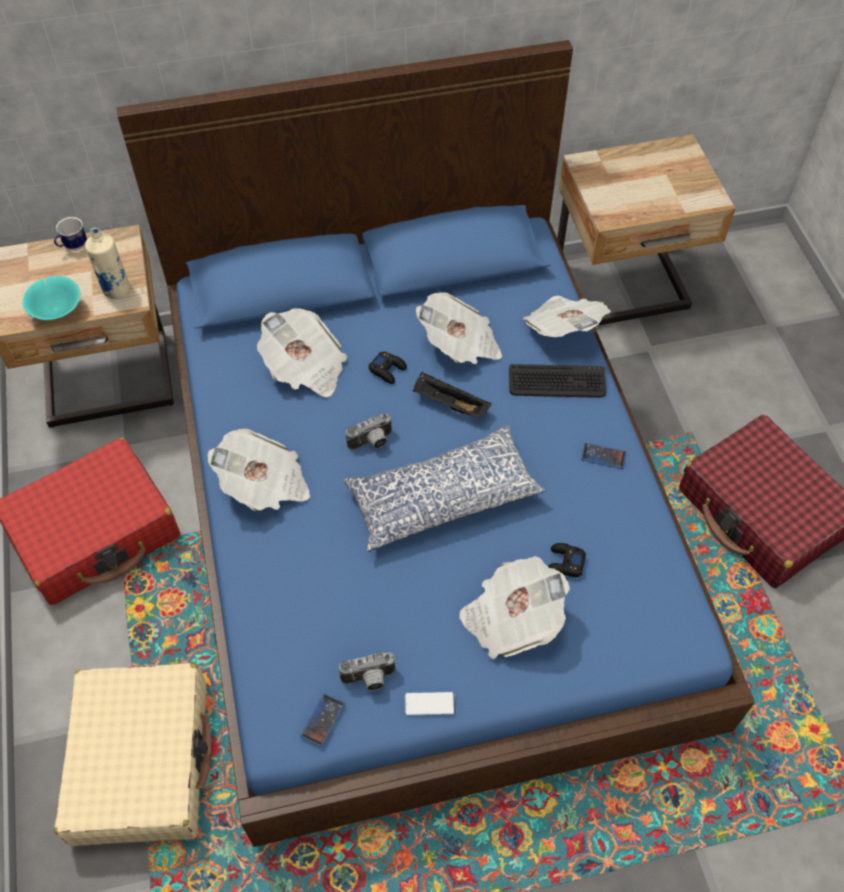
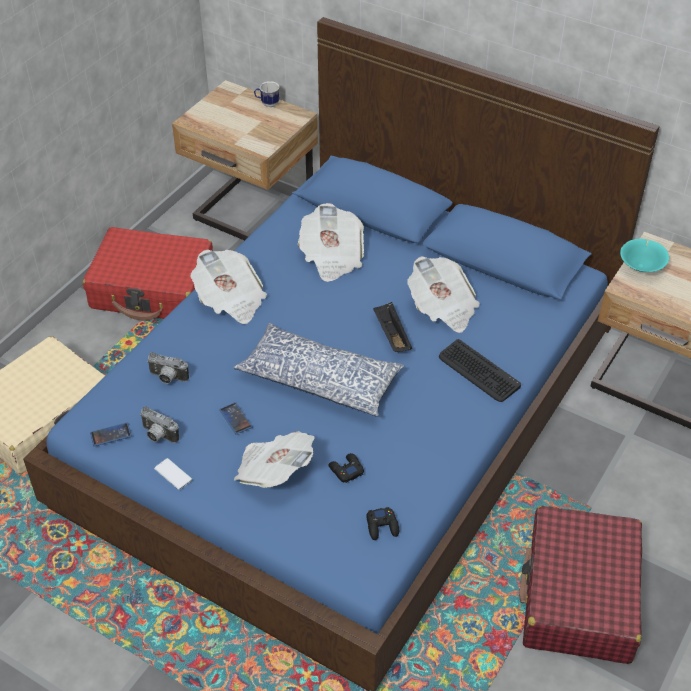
camera: 45 degrees right, 10 degrees down
turquoise bowl [23,276,80,320] -> turquoise bowl moved to [620,239,669,272]
beige bottle [85,228,131,299] -> none
camera [346,414,393,450] -> camera moved to [147,352,189,384]
black game controller [368,352,407,384] -> black game controller moved to [367,507,399,540]
newspaper [522,295,611,337] -> none
phone [581,443,627,469] -> phone moved to [219,402,253,435]

